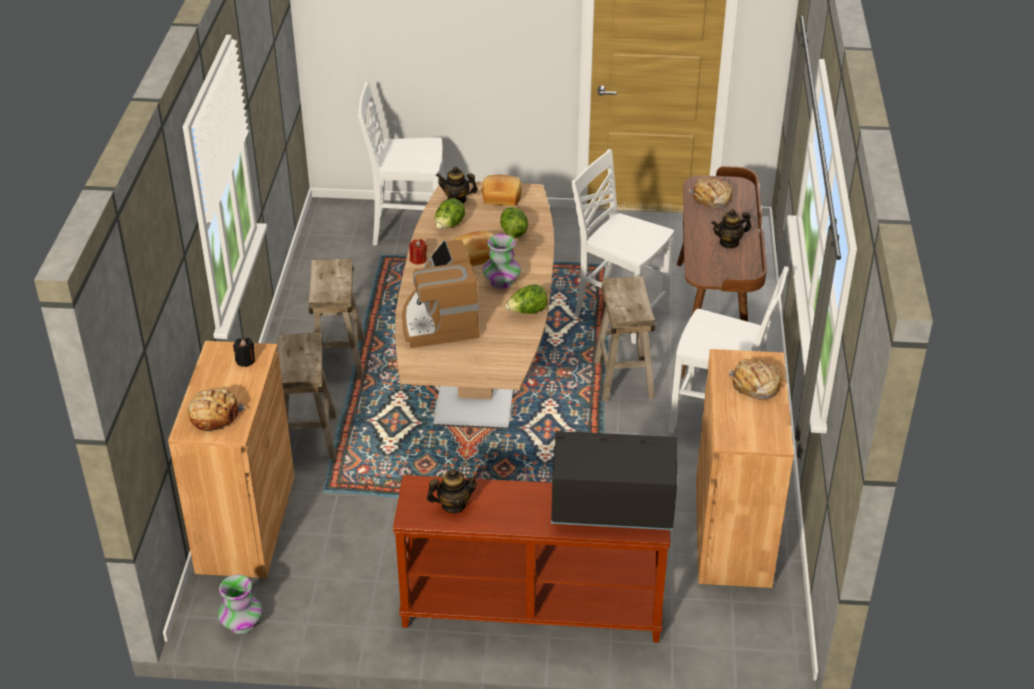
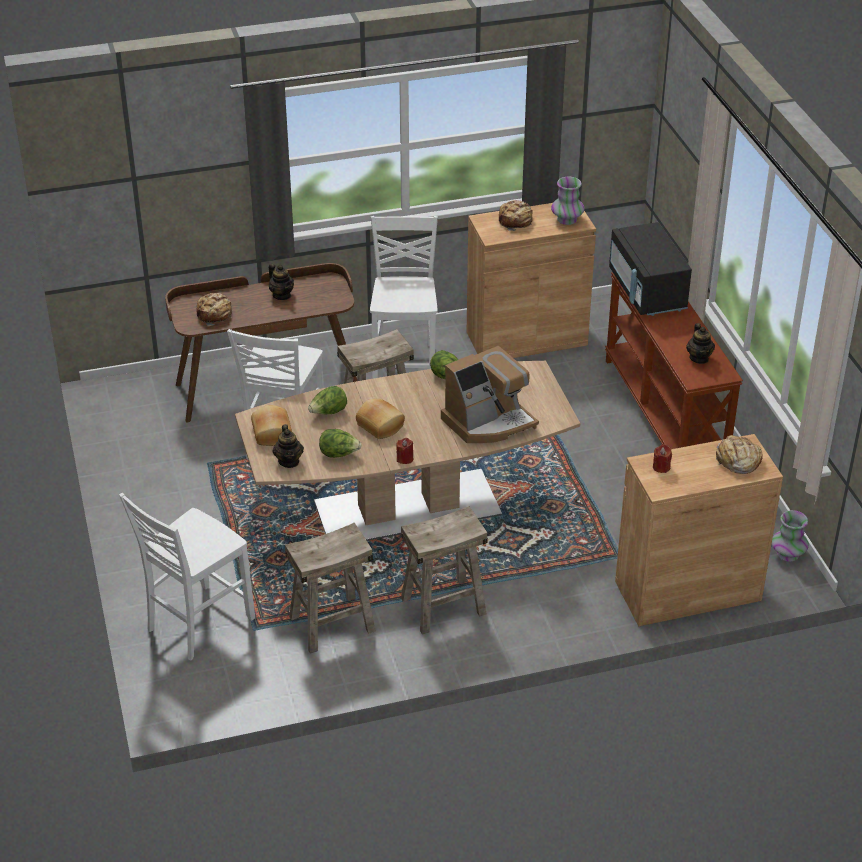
camera: 110 degrees left, 0 degrees up
black candle [233,338,255,367] -> red candle [653,444,672,473]
beige stool [278,332,336,460] -> beige stool moved to [285,523,376,654]
white chair [358,82,444,246] -> white chair turned 60 degrees clockwise [119,493,255,661]
teapot [427,469,479,513] -> teapot turned 150 degrees counterclockwise [686,323,715,364]
vase [482,234,521,289] -> vase moved to [551,177,585,225]

